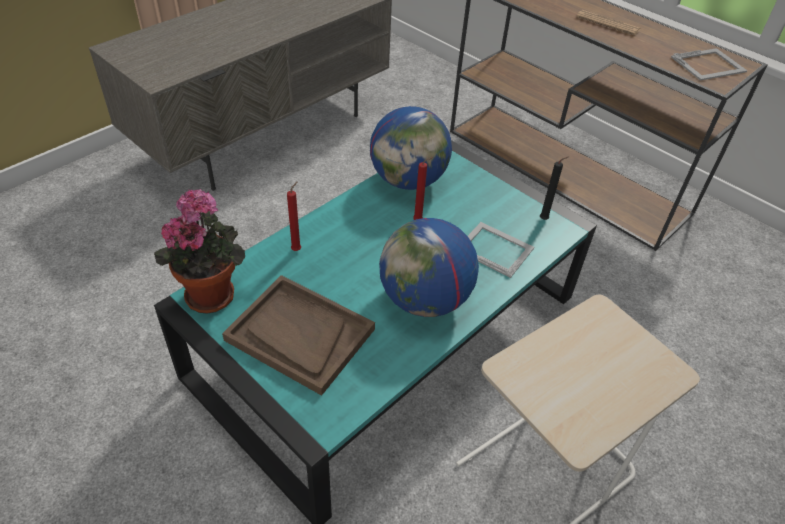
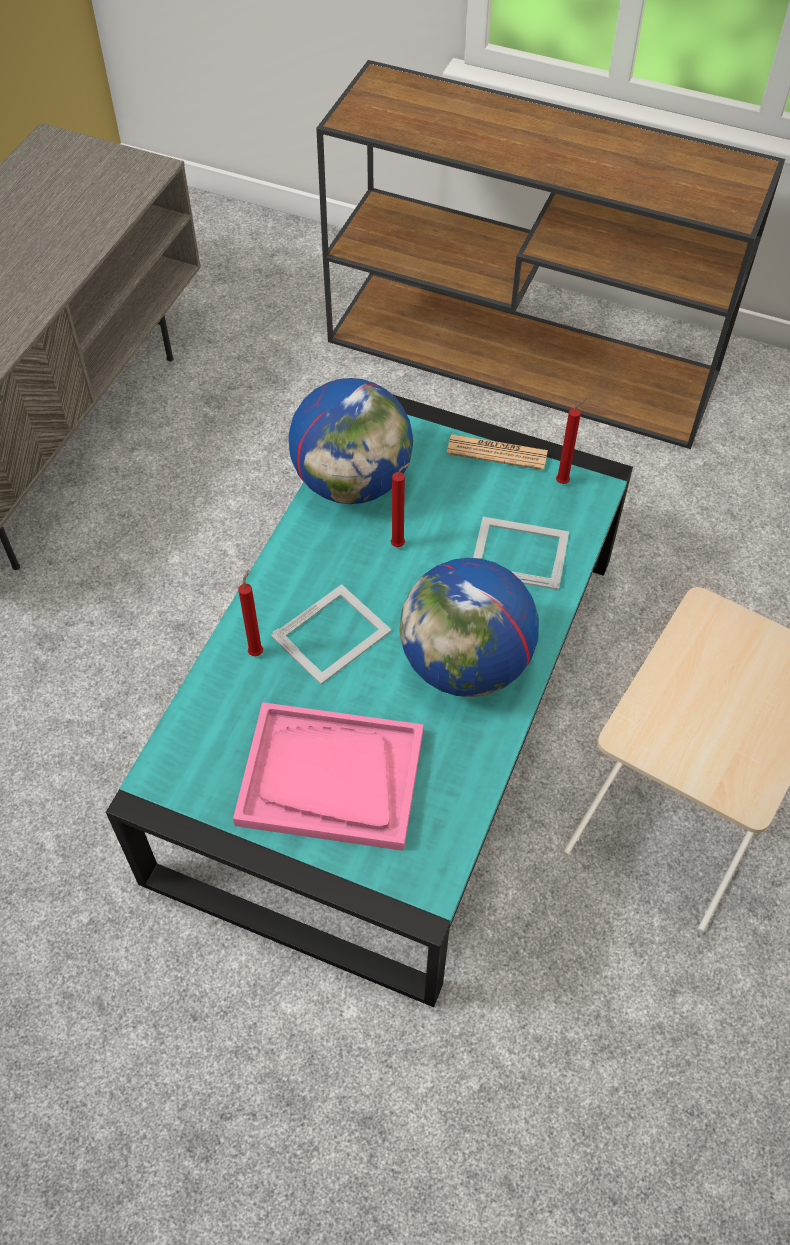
camera: 20 degrees left, 10 degrees up
potted plant [154,189,245,314] -> none
brown tray [222,275,375,396] -> pink tray [233,702,423,851]
black candle [540,156,569,220] -> red candle [556,398,587,484]
newspaper [576,10,640,35] -> newspaper moved to [446,434,548,470]
picture frame [671,48,747,81] -> picture frame moved to [271,584,392,685]

